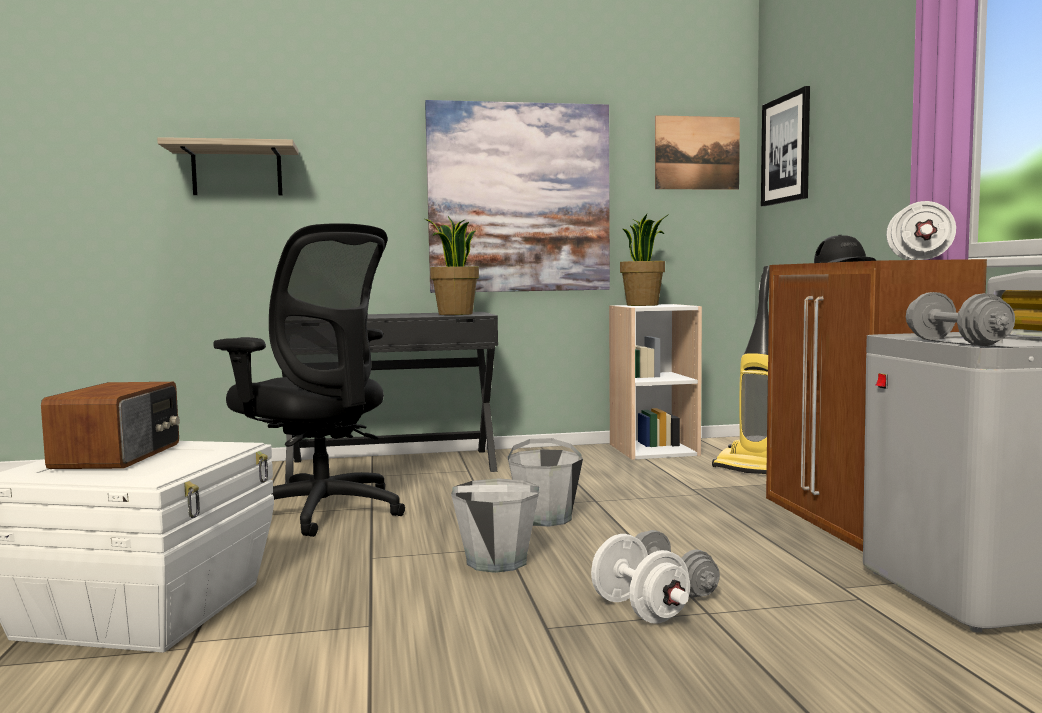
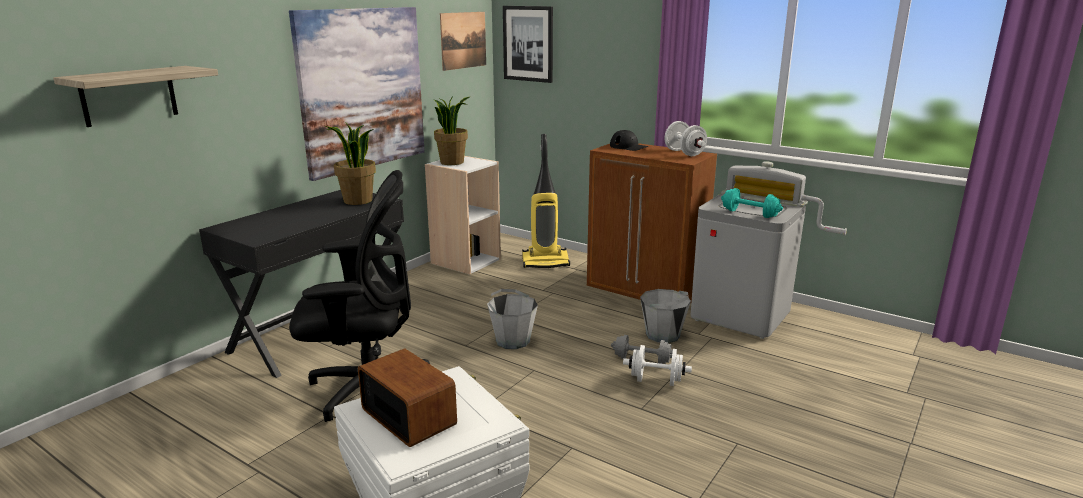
camera: 45 degrees left, 15 degrees up
grey bucket [451,478,539,573] -> grey bucket moved to [640,289,691,343]
grey dumbbell [906,292,1015,346] -> turquoise dumbbell [721,188,783,218]

